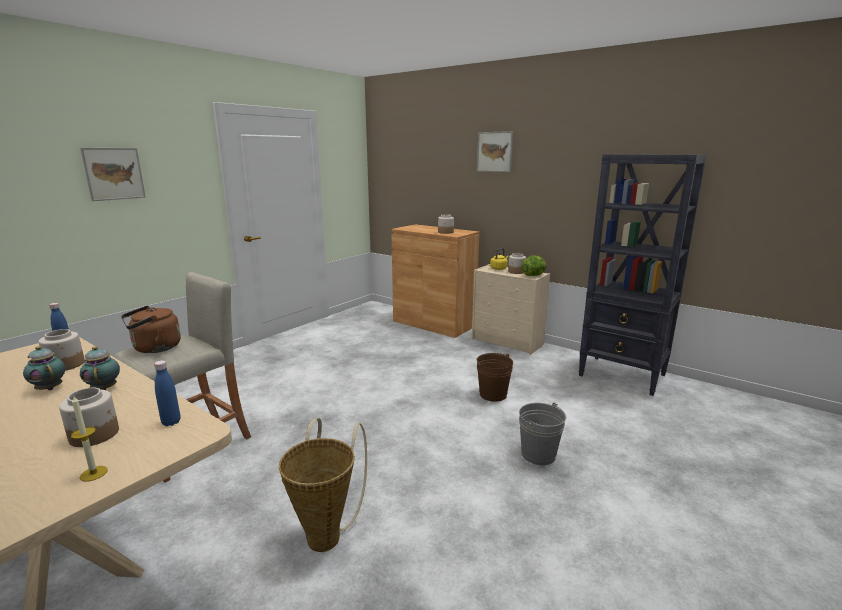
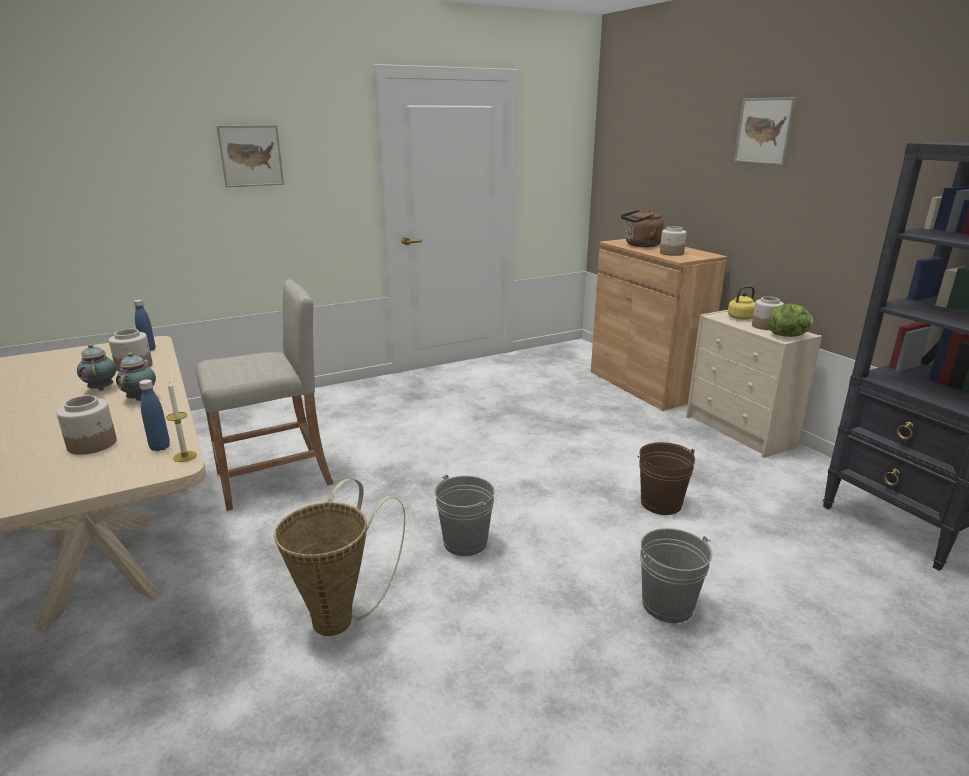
camera: 25 degrees right, 5 degrees up
candle [71,395,108,482] -> candle moved to [166,381,197,462]
brown kettle [121,306,181,353] -> brown kettle moved to [621,209,664,247]
none -> grey bucket [435,475,494,556]

